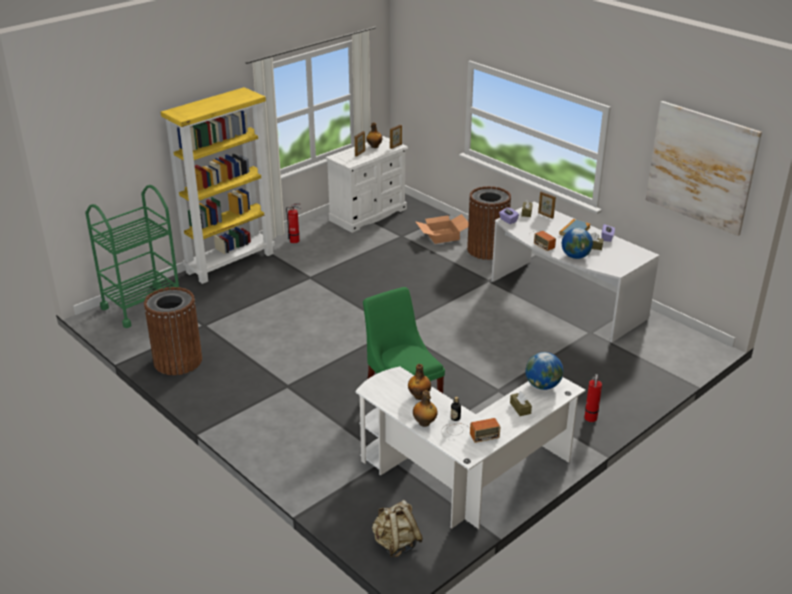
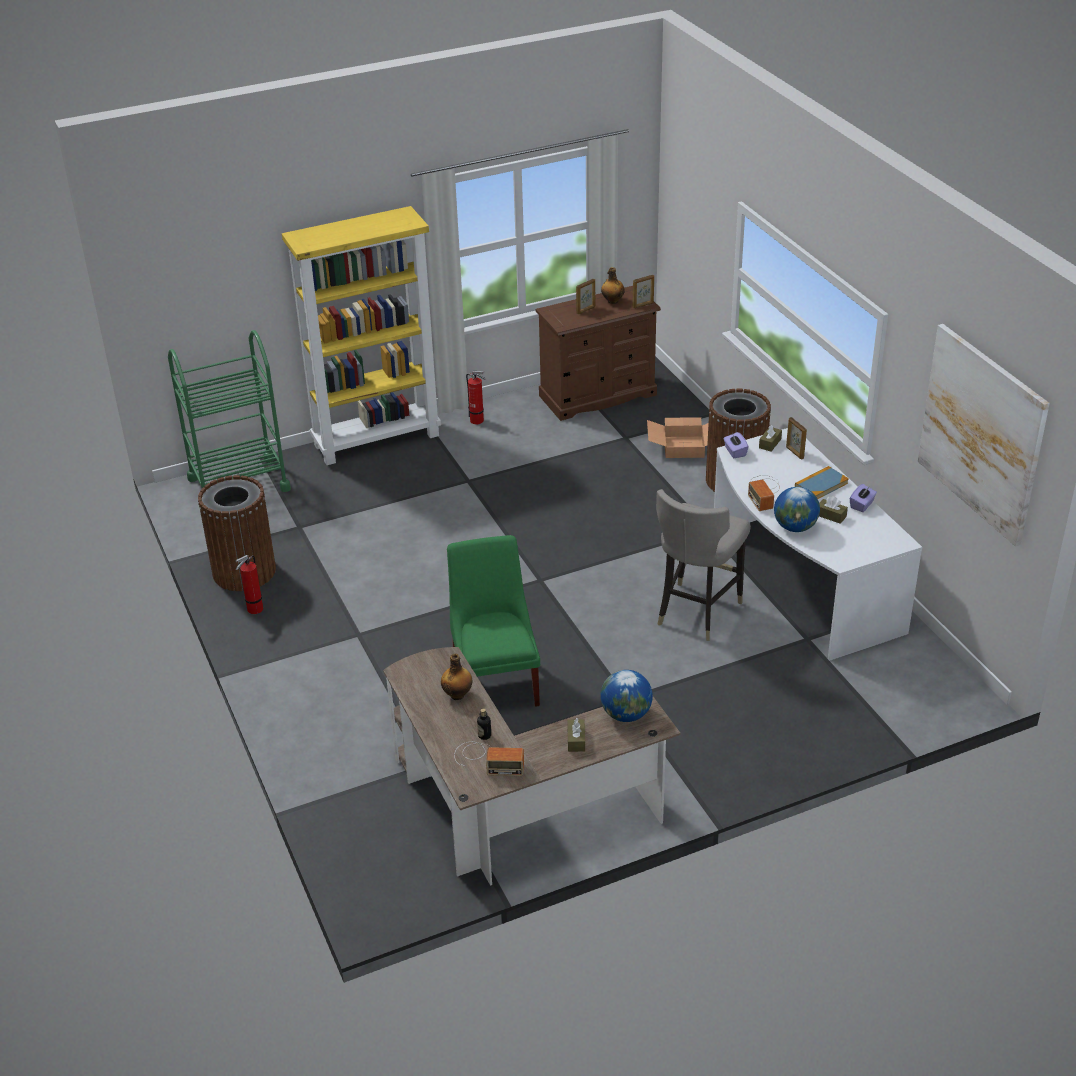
camera: 20 degrees right, 5 degrees up
white dresser [325,136,408,233] -> brown dresser [536,286,661,421]
white desk [356,367,586,529] -> brown desk [383,647,681,886]
beige backpack [372,500,423,557] -> none
bottle [413,390,437,427] -> none
fire extinguisher [584,374,602,422] -> fire extinguisher moved to [236,555,263,614]
none -> grey stool [656,489,751,641]

